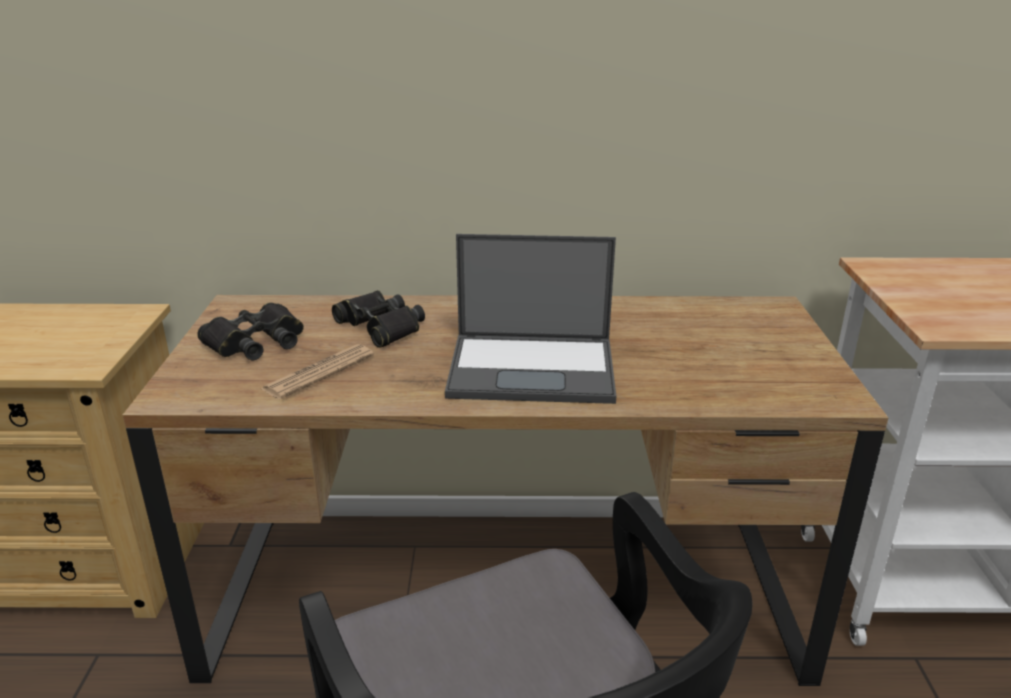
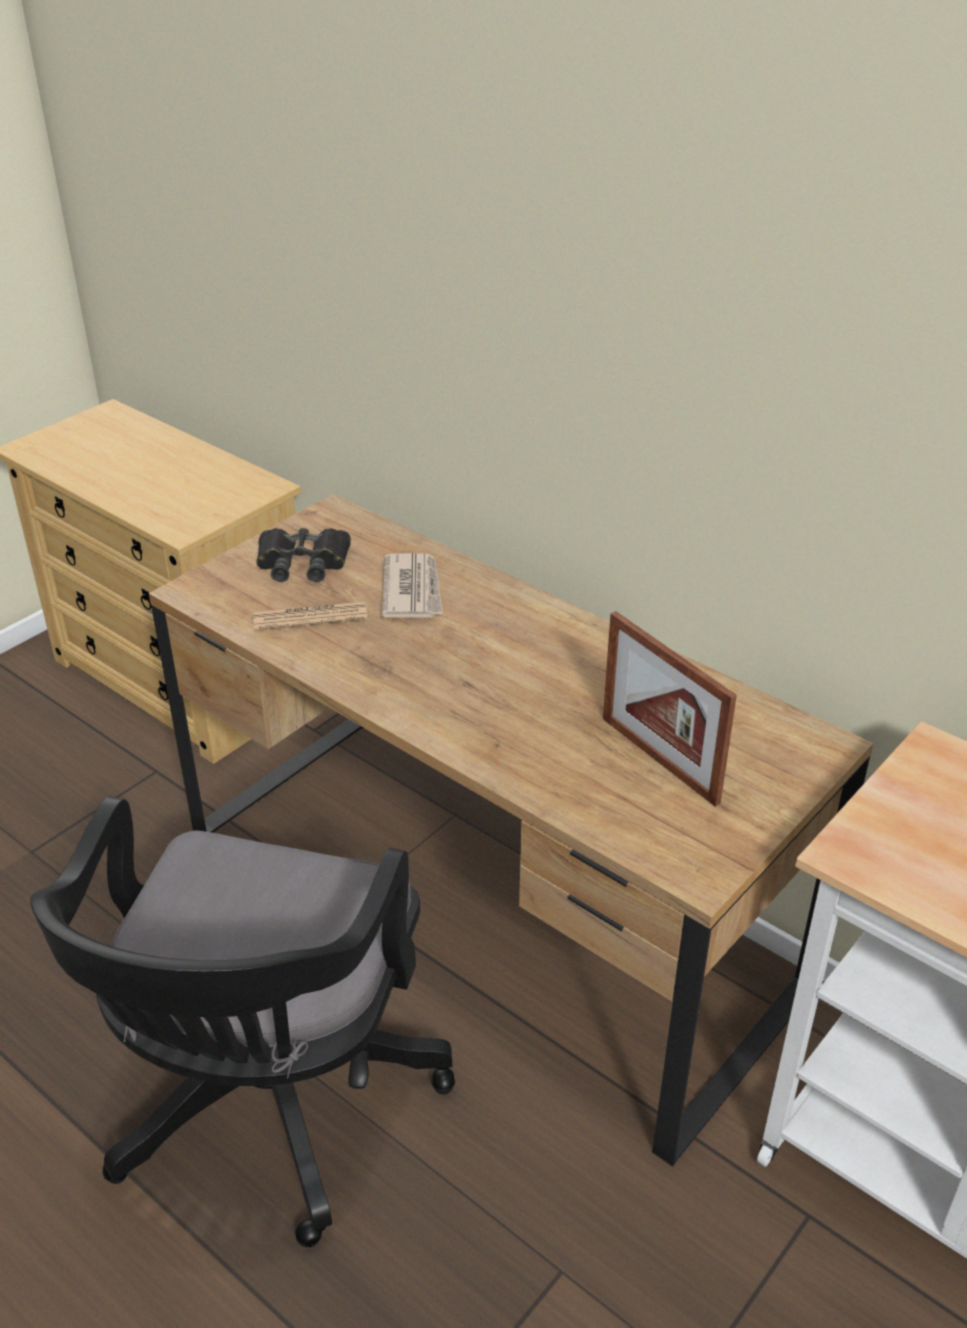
camera: 40 degrees right, 10 degrees up
black binoculars [332,290,425,348] -> newspaper [382,553,443,618]
laptop [445,234,616,404] -> none
none -> picture frame [603,611,737,807]

